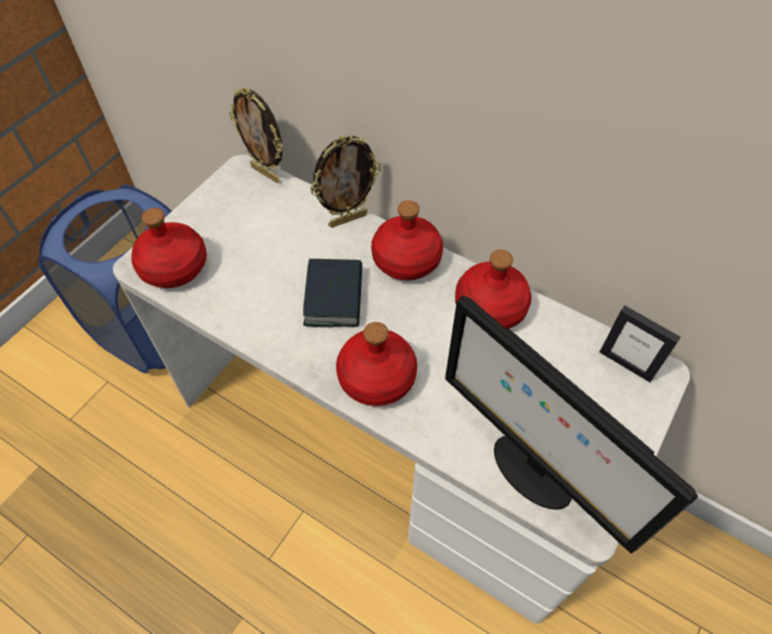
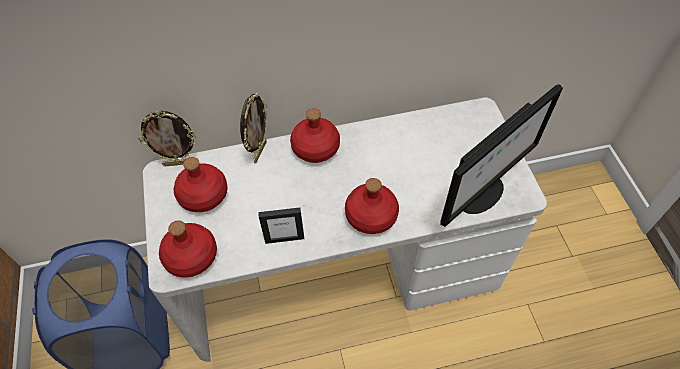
camera: 45 degrees left, 0 degrees up
book [303,259,362,327] -> none
monitor [445,296,698,554] -> monitor turned 45 degrees counterclockwise [440,84,563,227]
red bottle [455,250,532,329] -> red bottle moved to [174,157,228,212]
picture frame [600,305,681,382] -> picture frame moved to [258,207,304,244]

